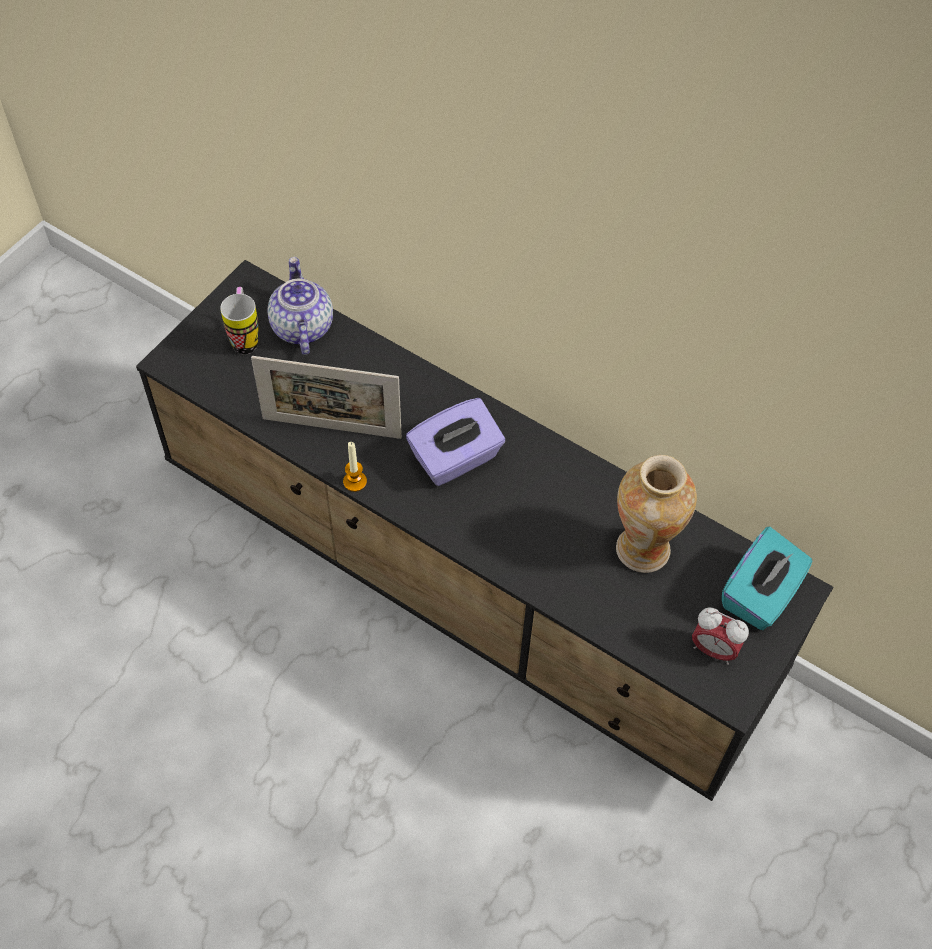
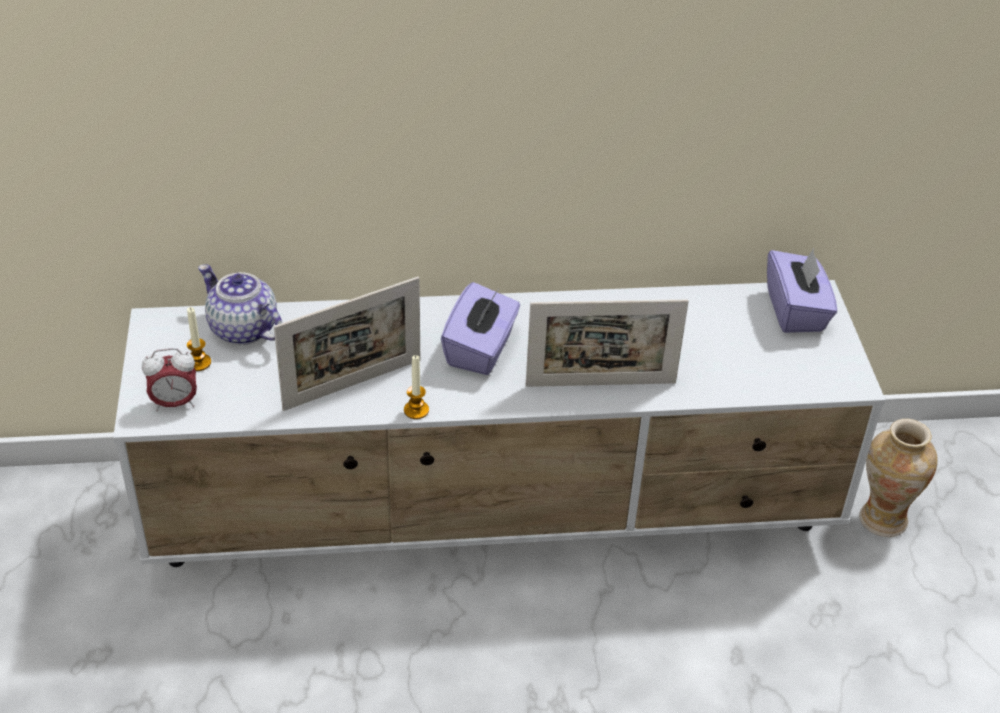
camera: 40 degrees left, 15 degrees down
black tv stand [136,260,833,801] -> white tv stand [113,280,885,567]
mug [220,287,259,355] -> candle [187,307,211,371]
vase [616,455,697,573] -> vase moved to [859,419,938,537]
alarm clock [692,608,749,665] -> alarm clock moved to [142,348,197,412]
turquoise tissue box [722,527,813,630] -> purple tissue box [767,248,837,333]
none -> picture frame [526,299,689,387]

